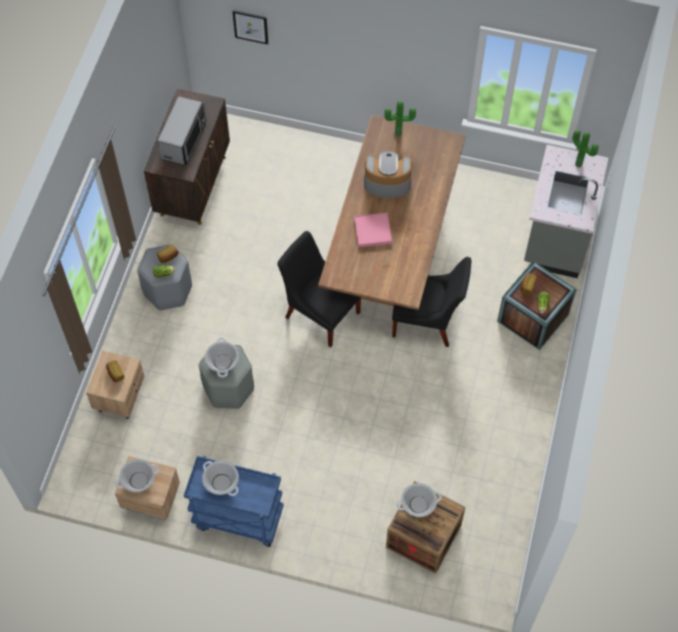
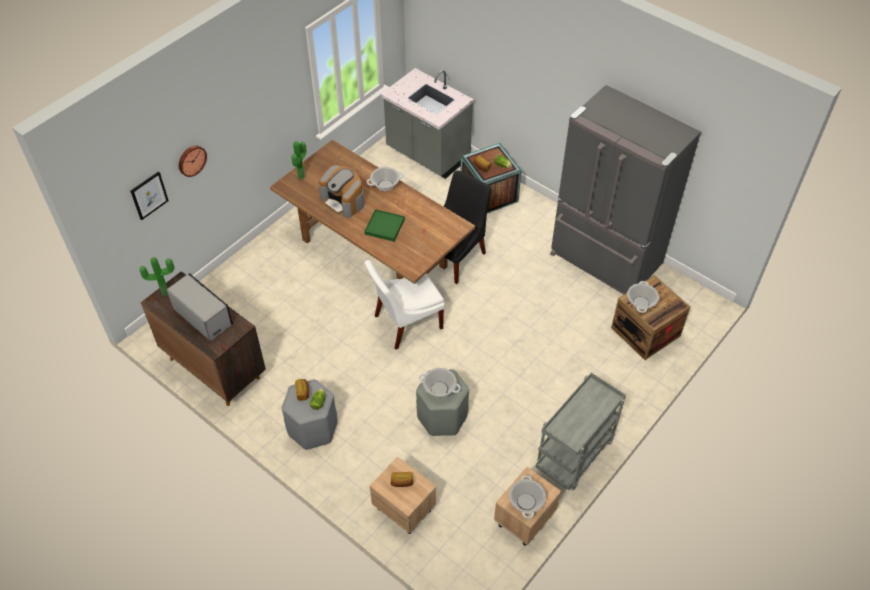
camera: 65 degrees left, 10 degrees down
blue cart [184,456,284,547] -> grey cart [536,373,626,490]
cooking pot [202,460,239,496] -> cooking pot moved to [367,167,404,191]
black chair [278,231,361,348] -> white chair [364,260,445,349]
pink tray [354,212,392,247] -> green tray [364,209,405,242]
coffee machine [364,151,412,198] -> coffee machine turned 75 degrees counterclockwise [319,165,364,218]
potted plant [572,130,599,167] -> potted plant moved to [139,257,175,296]
none -> wall clock [179,146,207,177]
none -> grey fridge [550,85,701,294]

